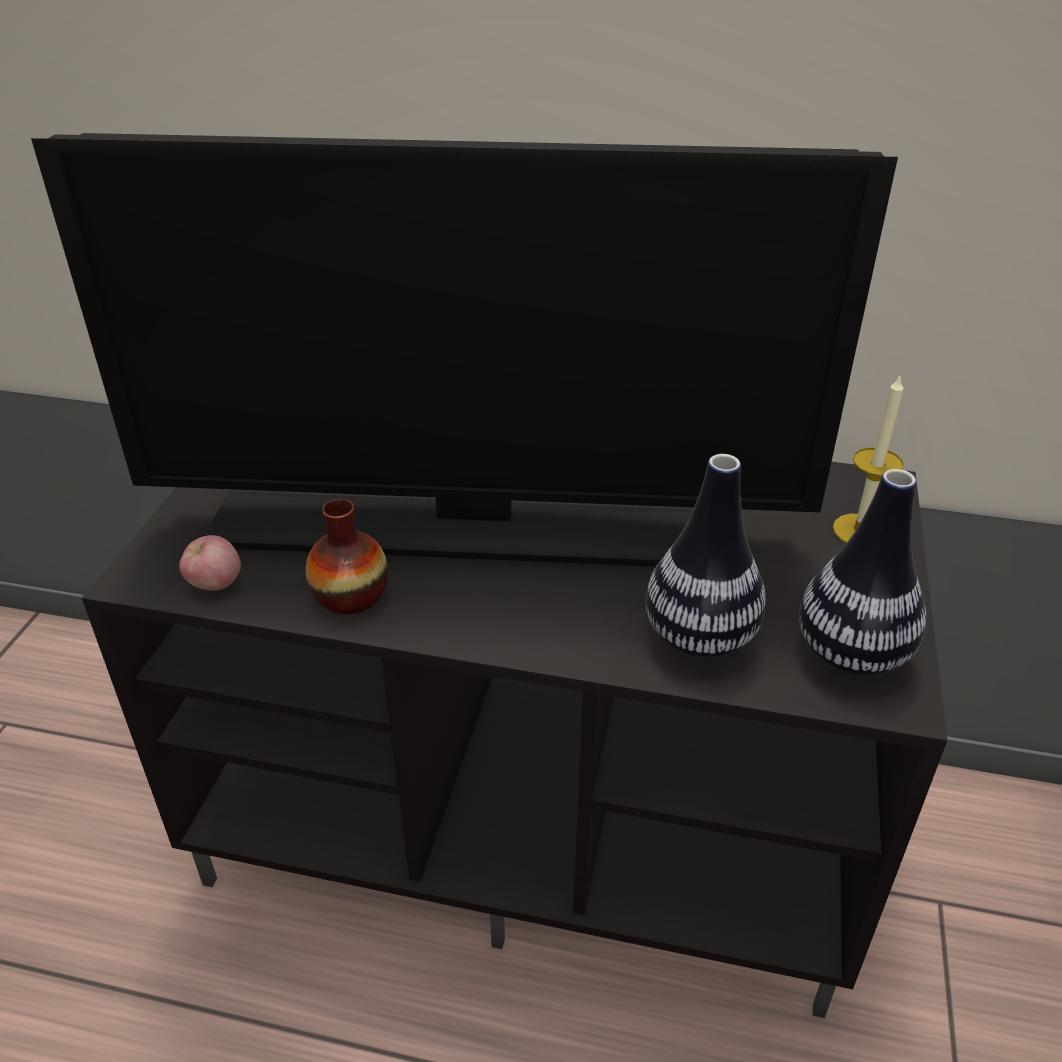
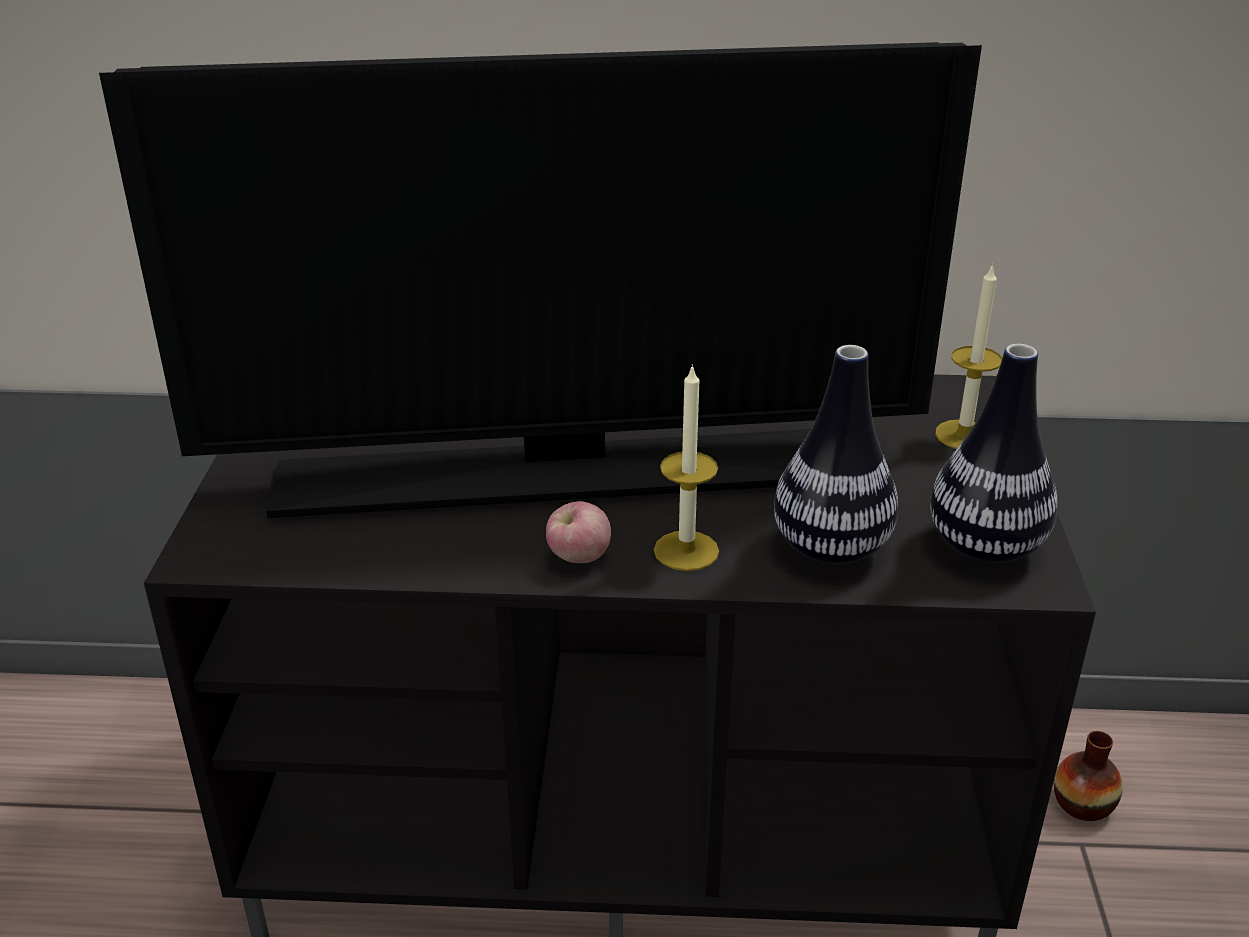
camera: 10 degrees left, 5 degrees down
apple [179,535,241,591] -> apple moved to [546,501,611,563]
vase [306,499,388,614] -> vase moved to [1054,731,1123,821]
none -> candle [654,364,719,571]

